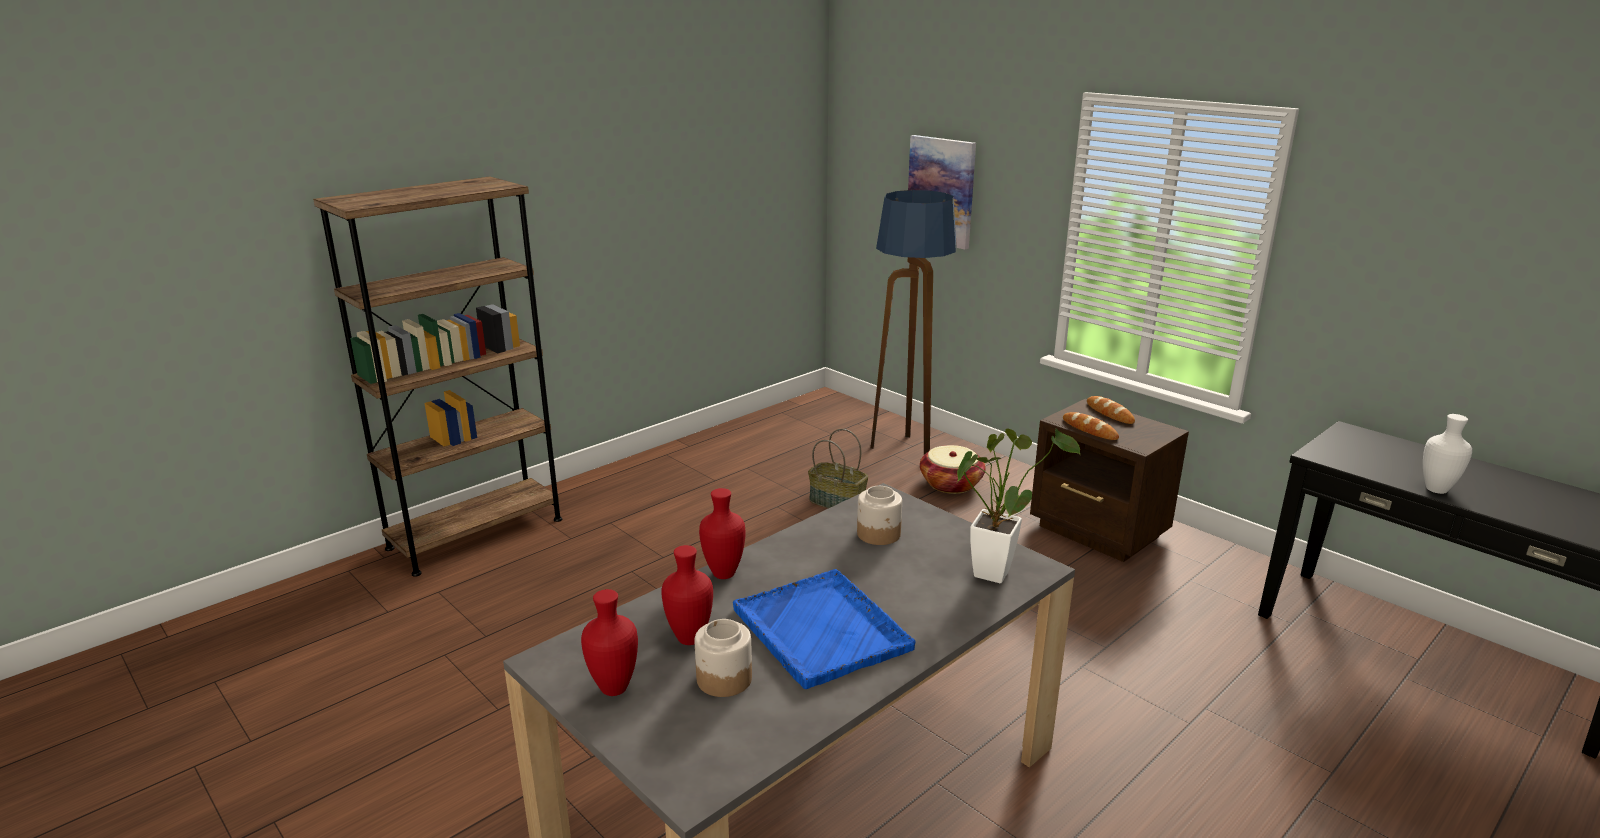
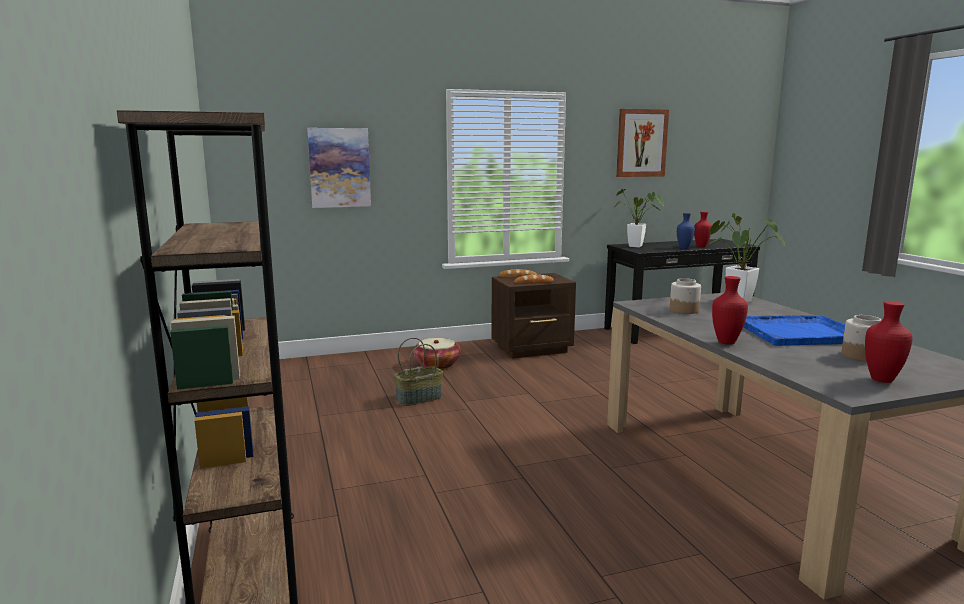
camera: 65 degrees left, 10 degrees down
red vase [661,545,713,645] -> red vase moved to [694,212,712,247]
floor lamp [870,190,957,455] -> none
white vase [1423,414,1472,494] -> blue vase [677,213,695,249]
none -> potted plant [615,189,664,247]
none -> picture [616,109,669,177]

